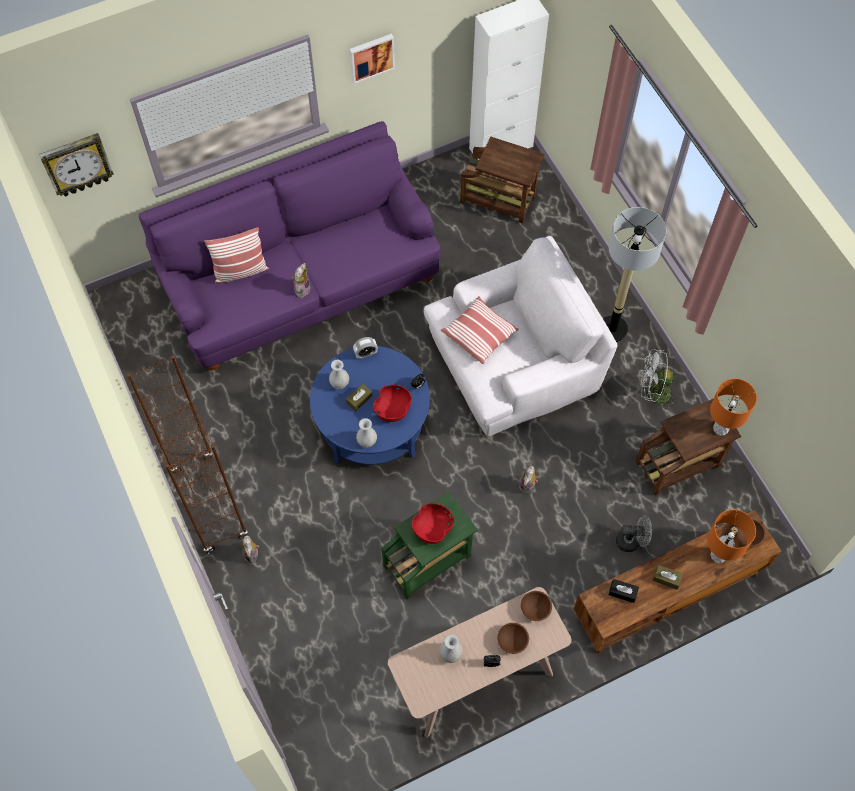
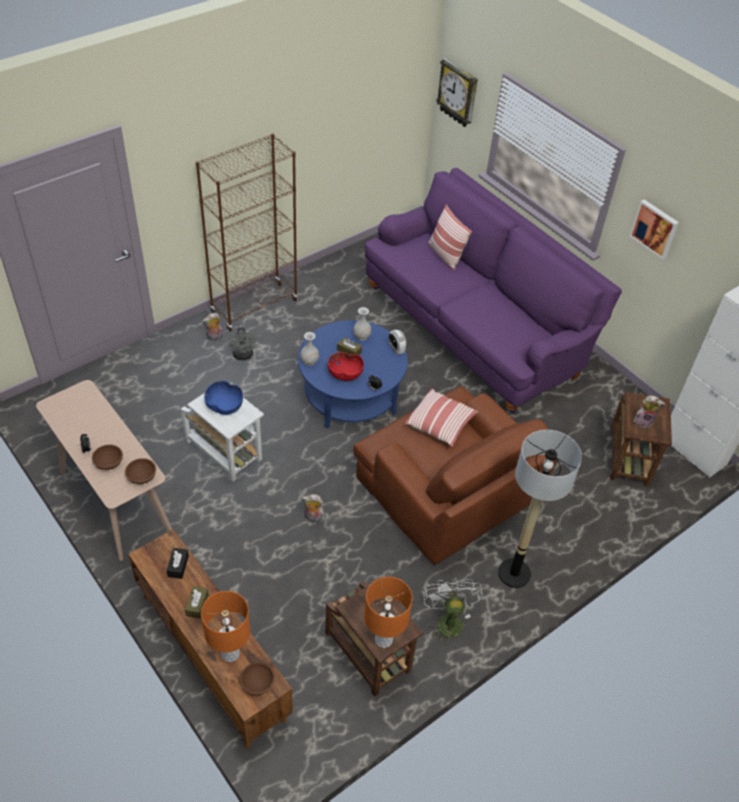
camera: 75 degrees right, 15 degrees down
plush toy [292,263,311,298] -> plush toy moved to [634,395,665,428]
green side table [381,492,478,599] -> white side table [181,393,264,482]
red bowl [412,503,454,544] -> blue bowl [204,381,243,415]
white armchair [424,236,618,437] -> brown armchair [353,386,558,565]
white vase [439,635,463,663] -> none
grey fan [616,515,652,552] -> grey fan moved to [229,327,256,360]

